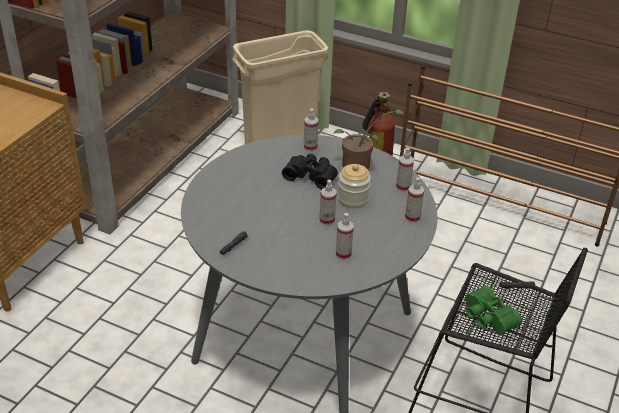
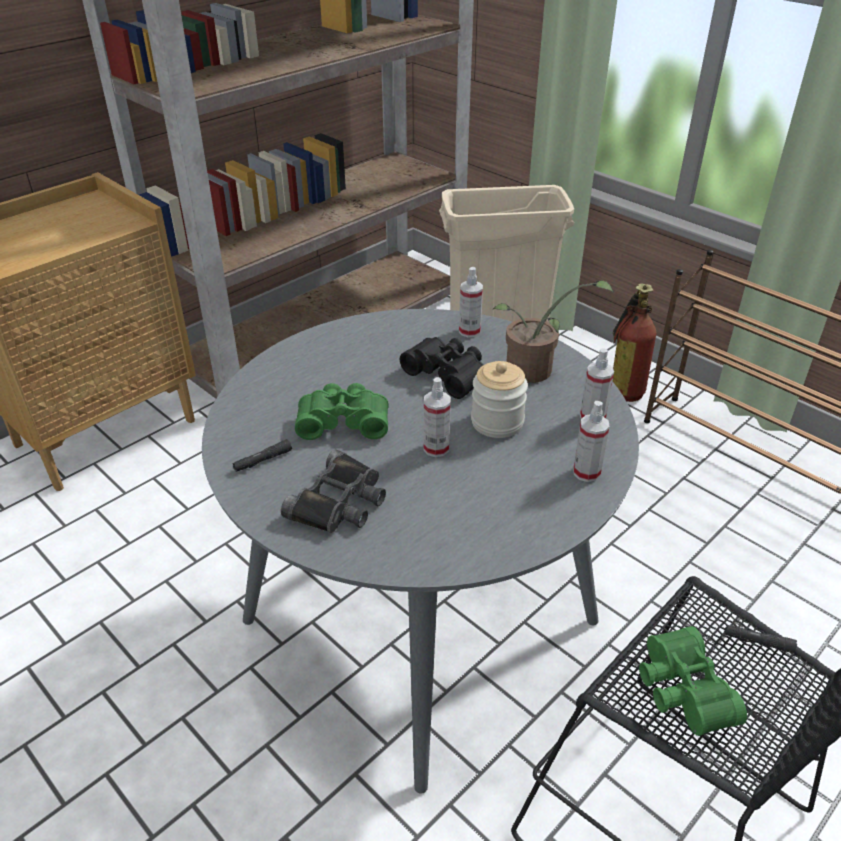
camera: 20 degrees right, 0 degrees up
spray bottle [336,213,354,260] -> none
none -> black binoculars [281,449,386,533]
none -> green binoculars [295,383,389,440]

